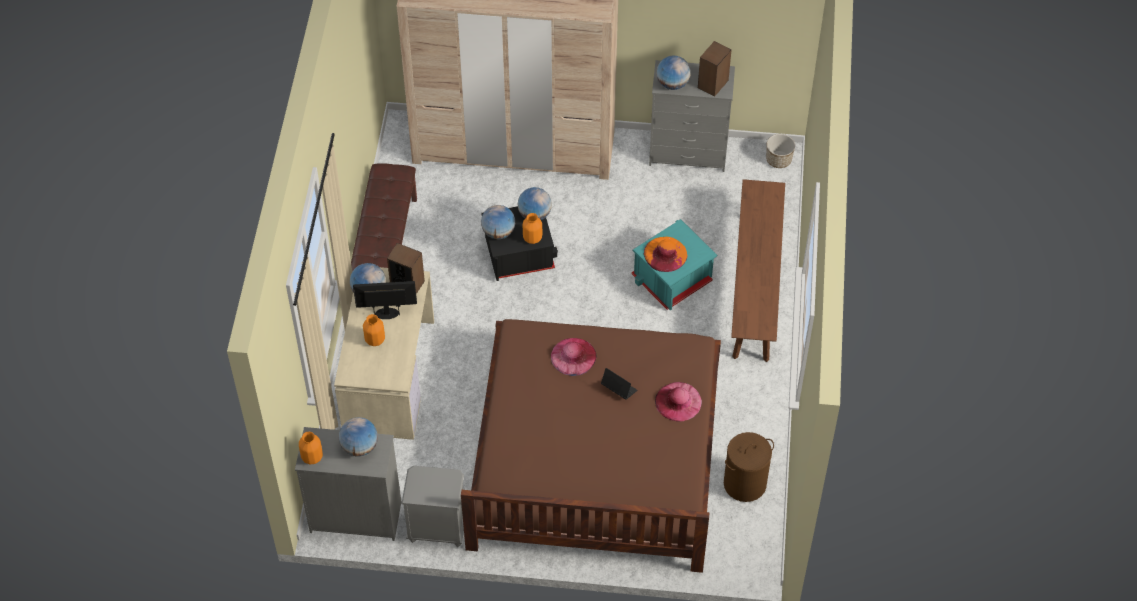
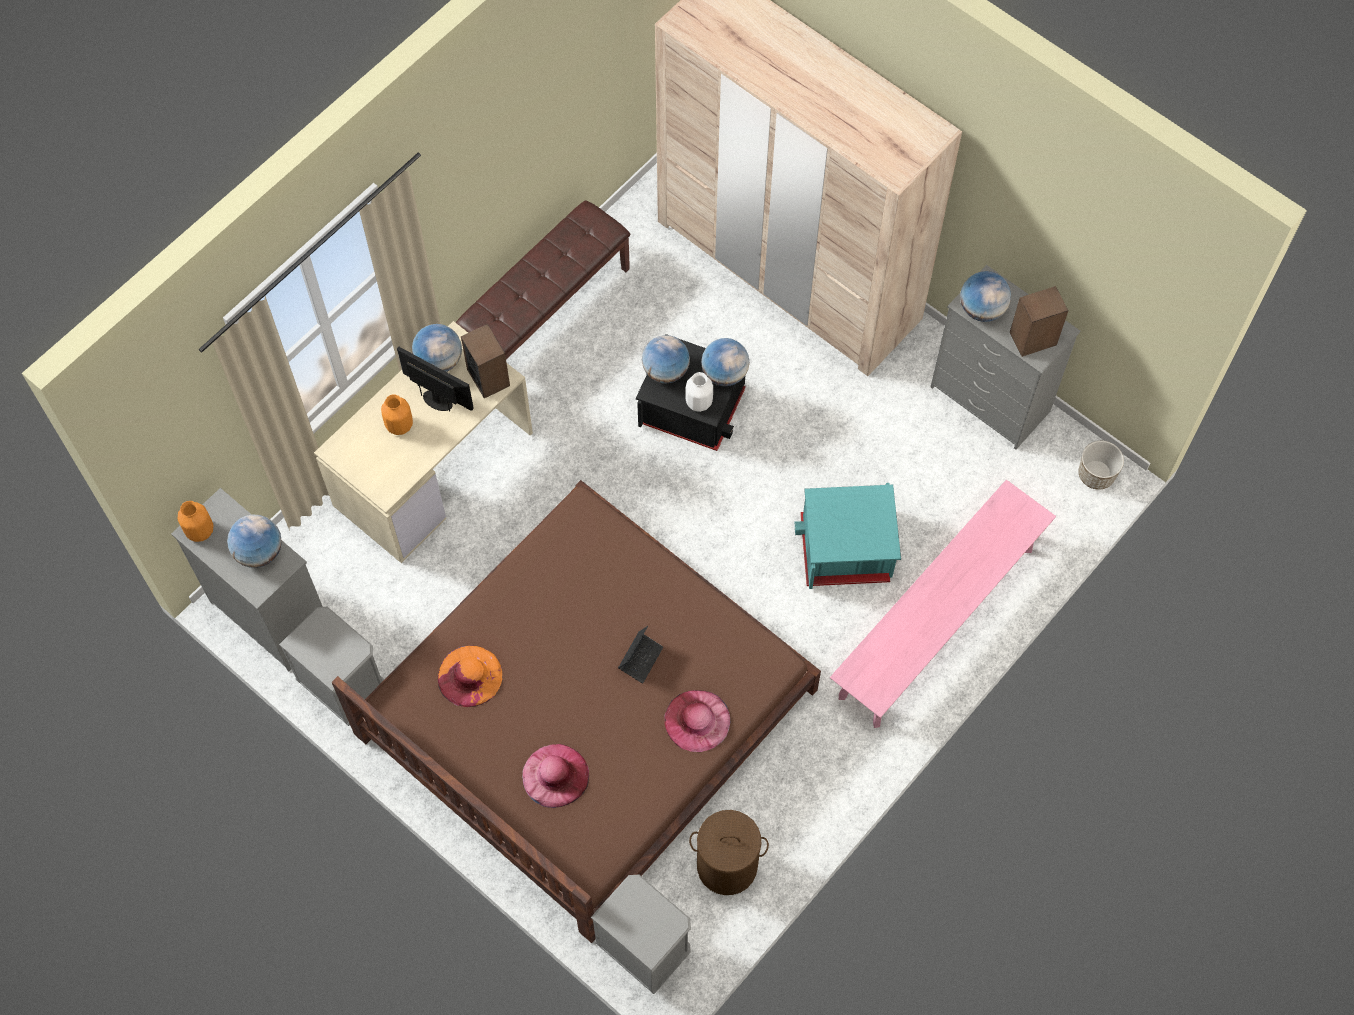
camera: 35 degrees right, 10 degrees up
orange vase [523,213,542,244] -> white vase [685,372,713,412]
pink hat [551,338,597,376] -> pink hat moved to [522,744,589,808]
laptop [601,368,637,400] -> laptop turned 45 degrees clockwise [618,626,663,683]
orange hat [644,237,687,272] -> orange hat moved to [438,646,502,707]
brown bench [731,179,785,362] -> pink bench [830,480,1056,728]
none -> grey nightstand [591,874,691,994]

